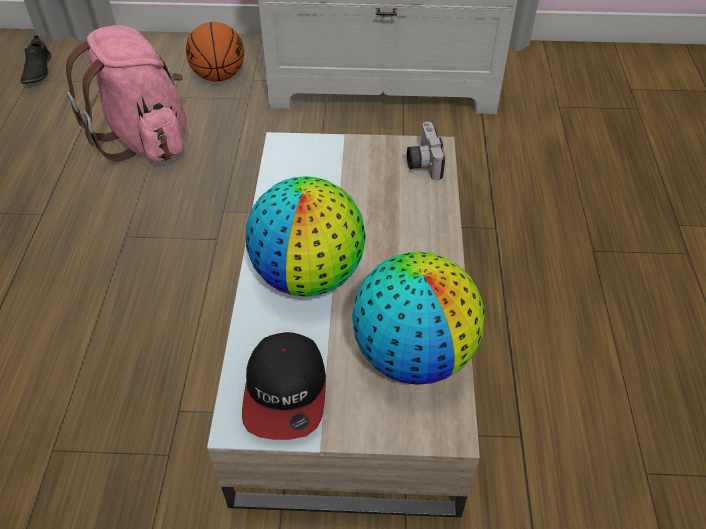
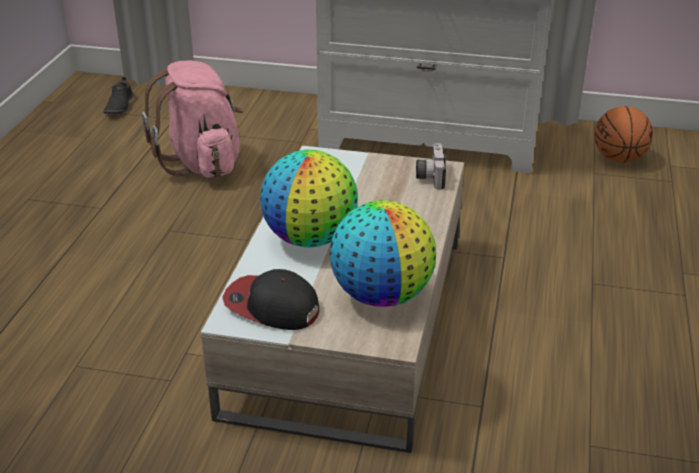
camera: 10 degrees right, 15 degrees down
basketball [186,22,244,82] -> basketball moved to [595,106,653,163]
cap [242,332,326,440] -> cap turned 105 degrees clockwise [222,269,319,330]

